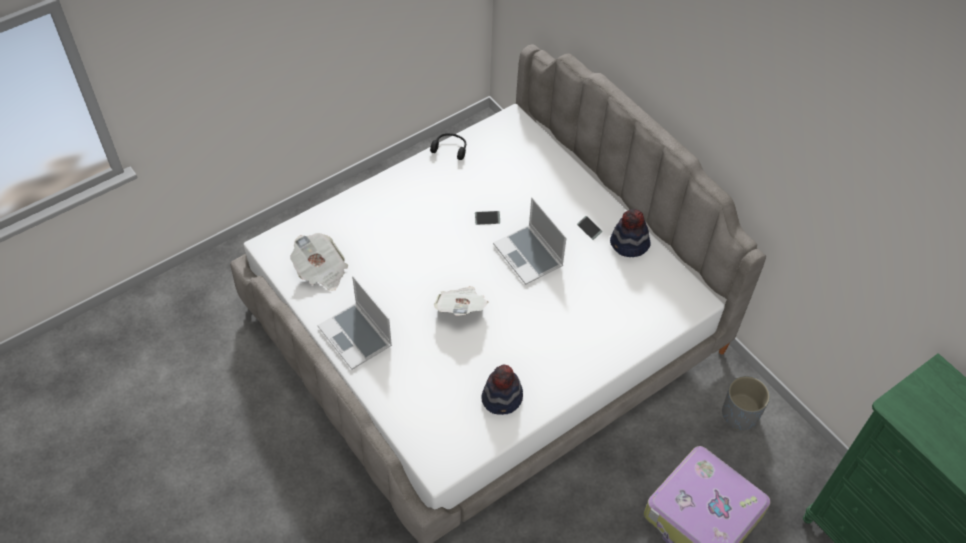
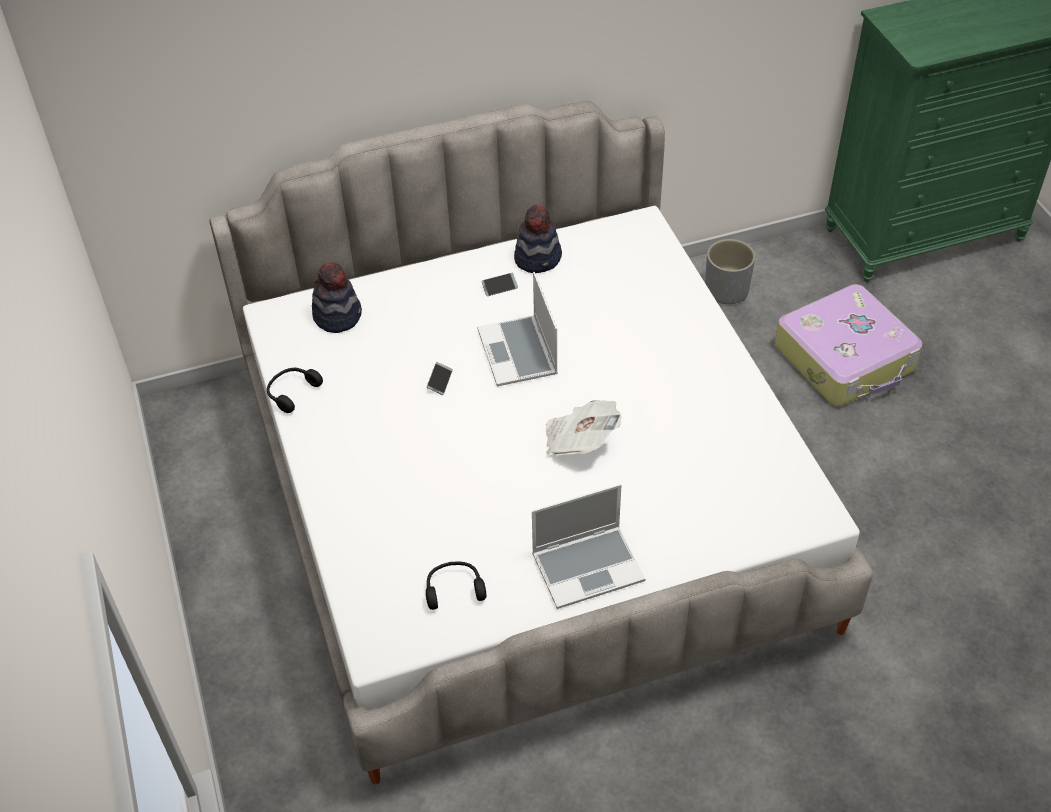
camera: 70 degrees left, 5 degrees down
newspaper [290,233,348,291] -> black headphones [426,562,486,610]
hat [481,365,523,415] -> hat moved to [312,262,362,333]
laptop [493,197,567,285] -> laptop turned 90 degrees clockwise [477,272,558,386]

